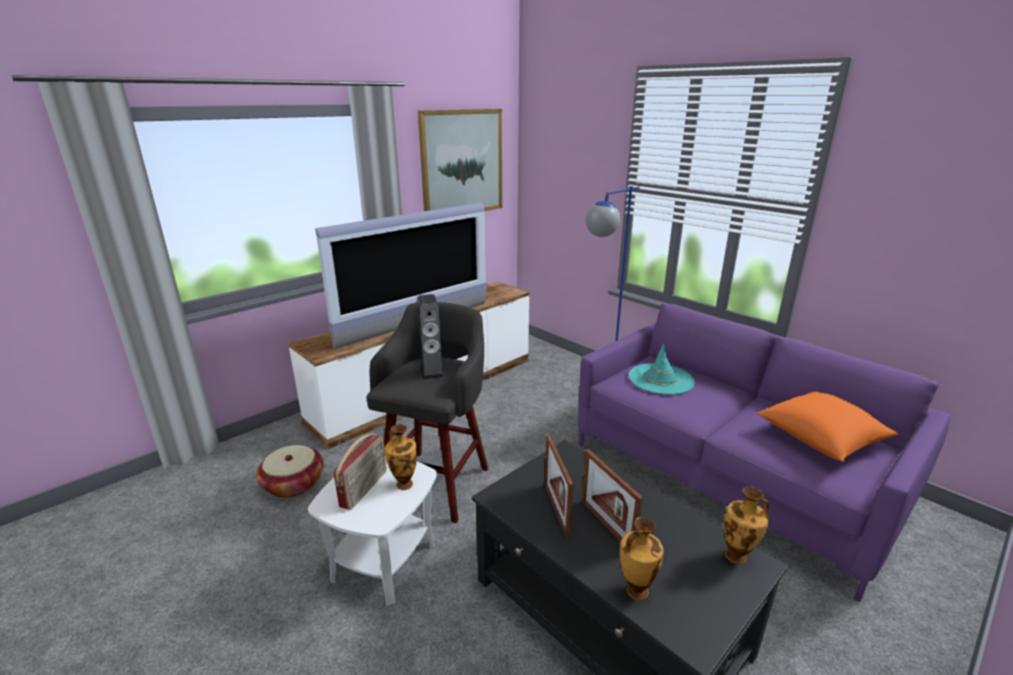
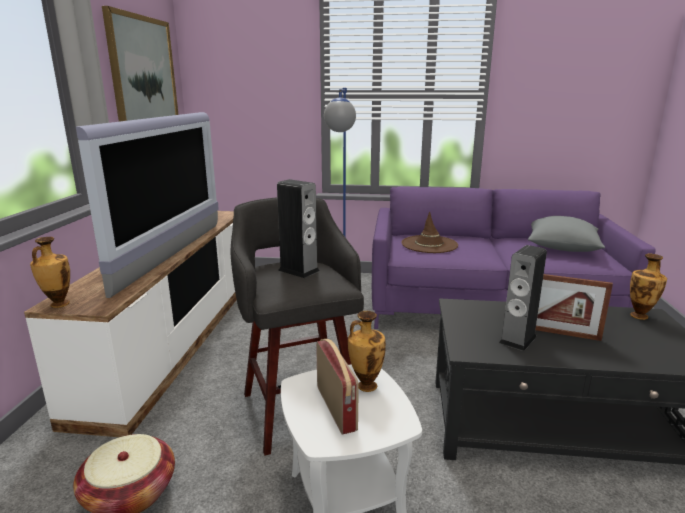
camera: 40 degrees left, 5 degrees down
picture frame [545,434,573,539] -> speaker [499,245,547,351]
vase [620,517,663,600] -> vase moved to [30,237,70,308]
turquoise hat [629,344,695,395] -> brown hat [401,212,458,253]
orange pillow [757,392,898,462] -> grey pillow [528,216,605,252]

